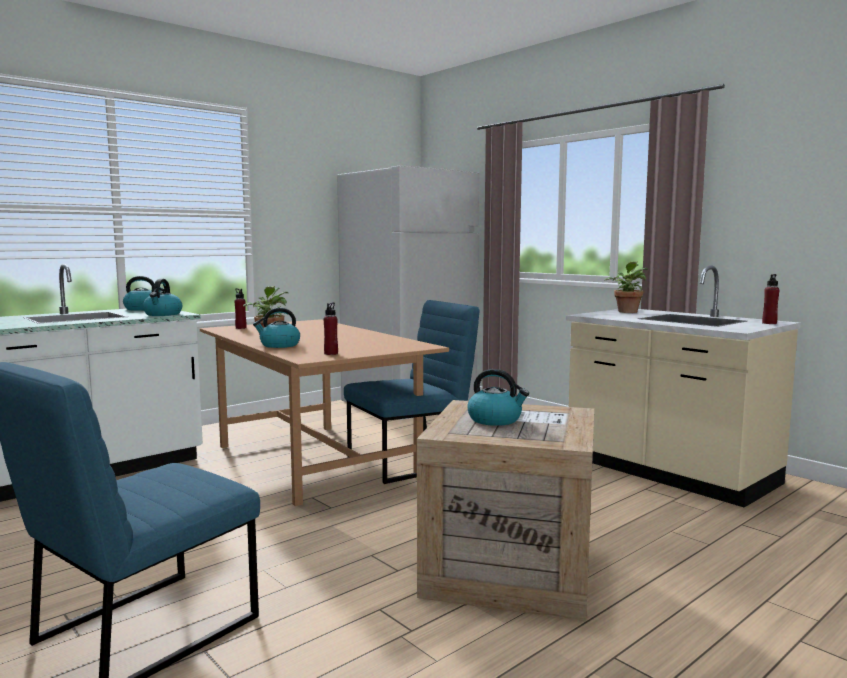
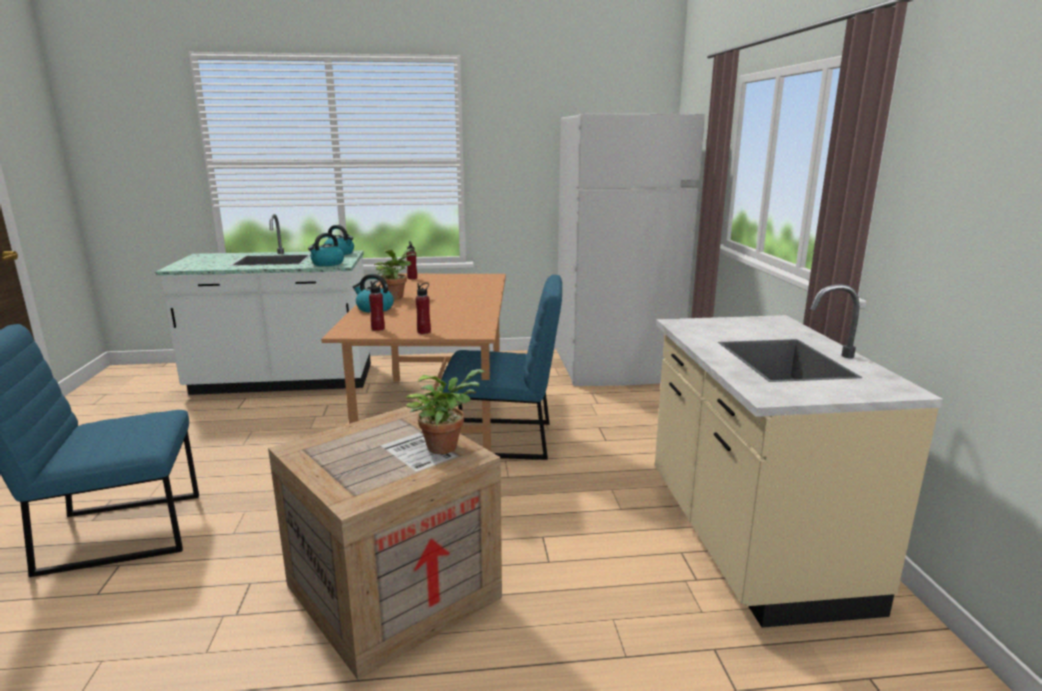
camera: 35 degrees right, 10 degrees up
kettle [468,369,529,426] -> none
potted plant [604,261,648,313] -> potted plant moved to [406,369,485,454]
red bottle [762,274,780,324] -> red bottle moved to [416,283,431,334]

